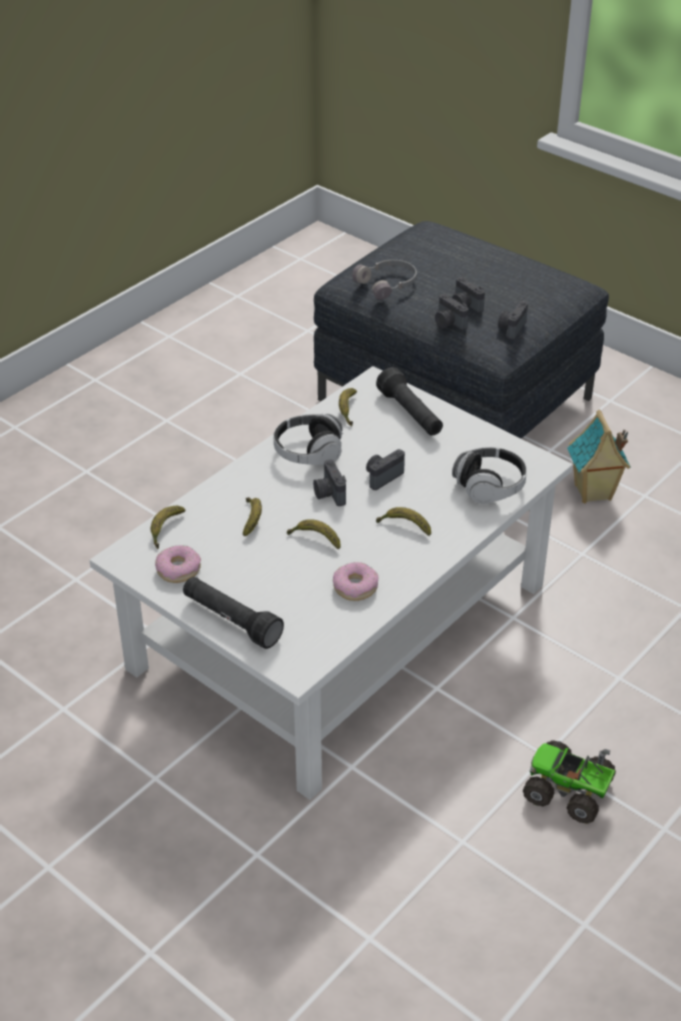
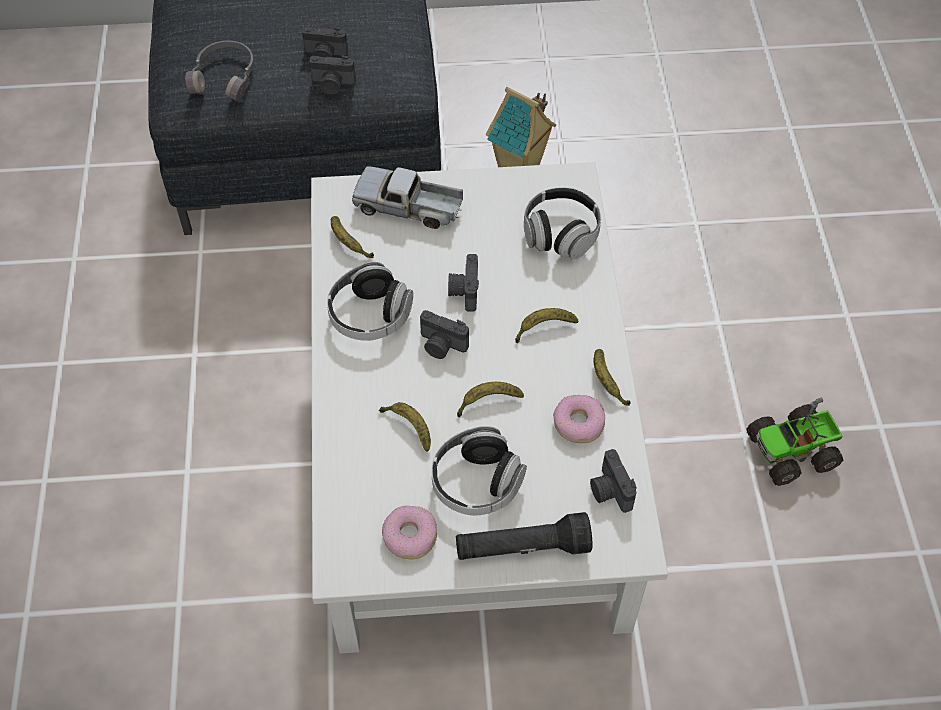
camera: 45 degrees left, 15 degrees up
banana [151,506,186,549] -> banana moved to [593,349,630,406]
black flashlight [376,367,443,436] -> toy truck [352,166,463,229]
camera [498,301,528,340] -> camera moved to [590,449,637,513]
none -> headphones [431,426,527,515]

